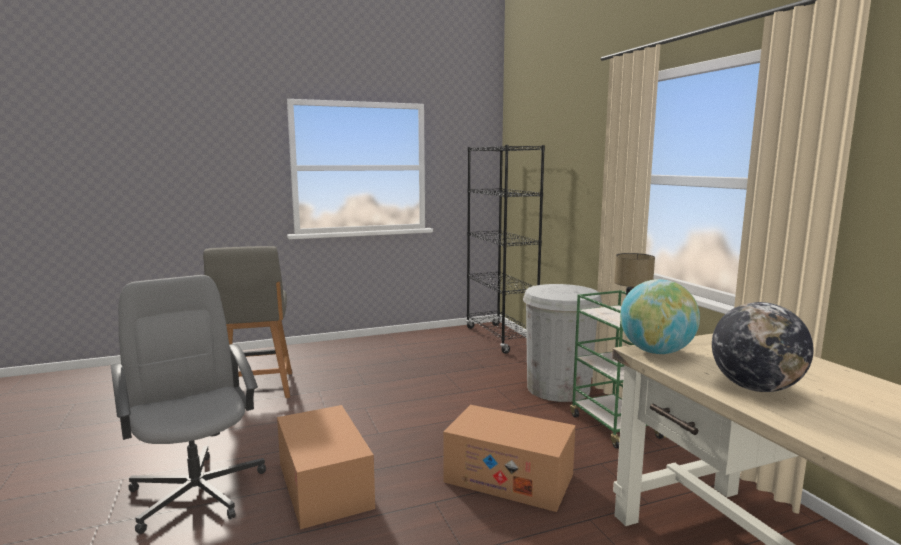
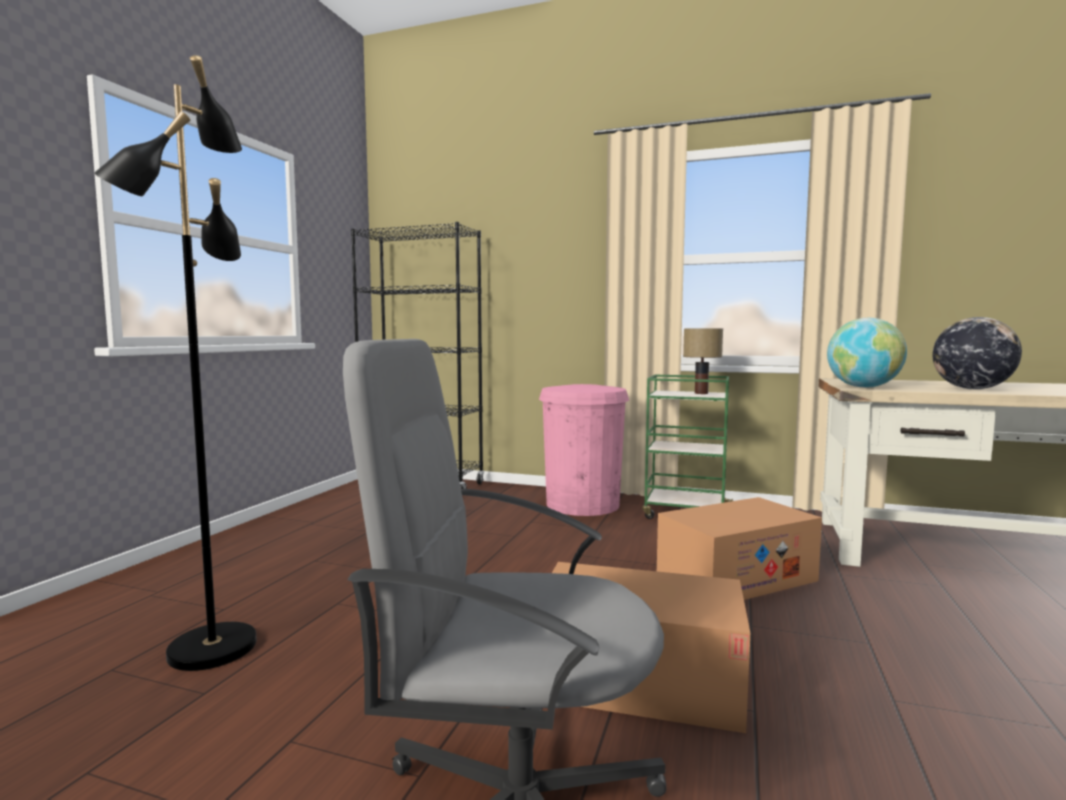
camera: 50 degrees left, 5 degrees down
grey chair [203,246,292,398] -> black floor lamp [94,55,257,671]
white trash can [523,284,602,402] -> pink trash can [539,384,629,516]

